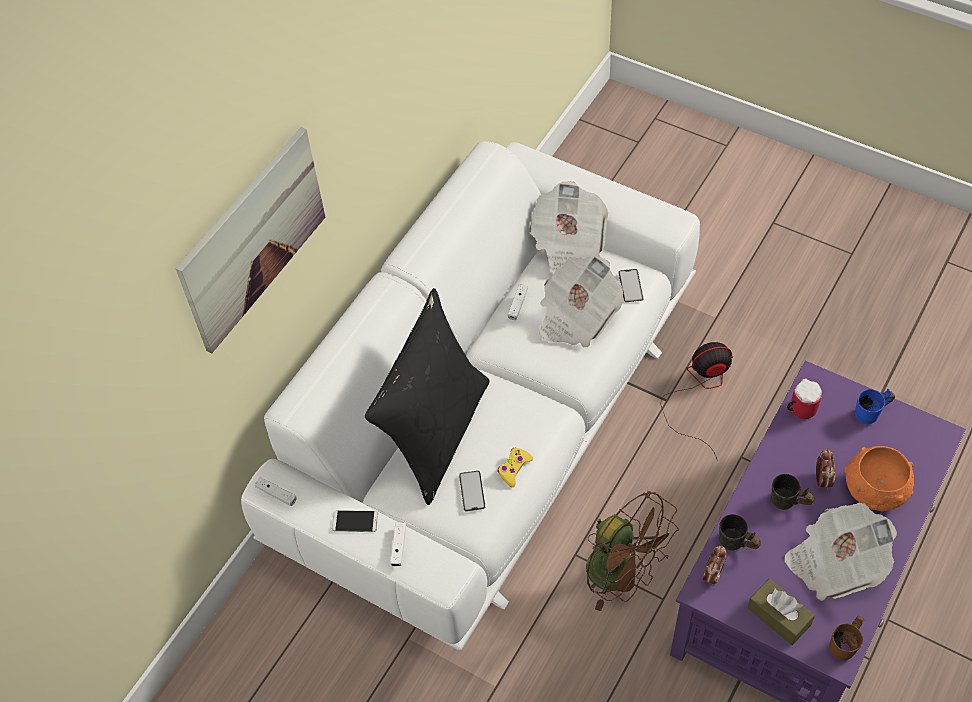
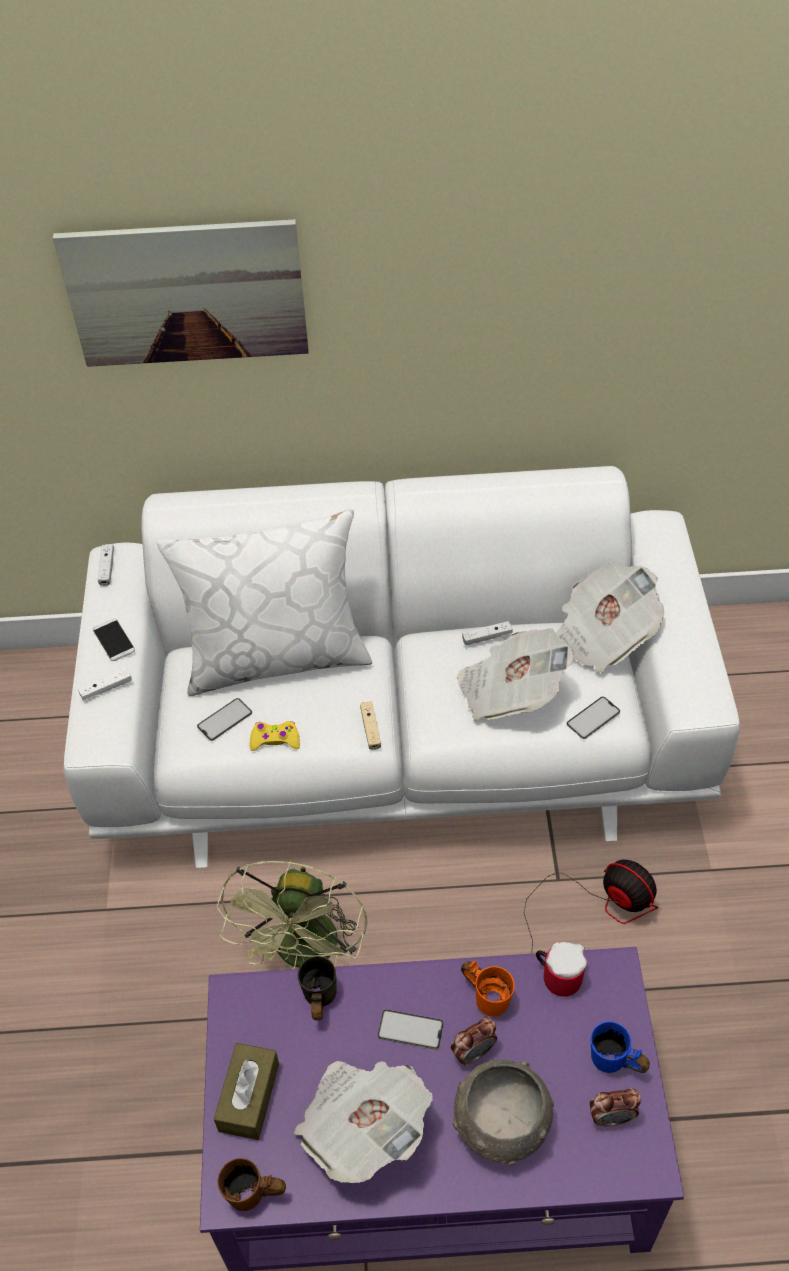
camera: 55 degrees right, 5 degrees down
black pillow [365,288,490,505] -> white pillow [157,508,372,696]
brown fan [586,491,679,611] -> green fan [217,861,368,970]
alarm clock [703,546,727,586] -> alarm clock moved to [590,1088,641,1126]
grey mug [771,474,814,510] -> phone [378,1009,444,1050]
orange bowl [844,446,914,511] -> grey bowl [453,1059,554,1166]
none -> beige game controller [360,701,381,750]
none -> orange mug [461,960,515,1017]

